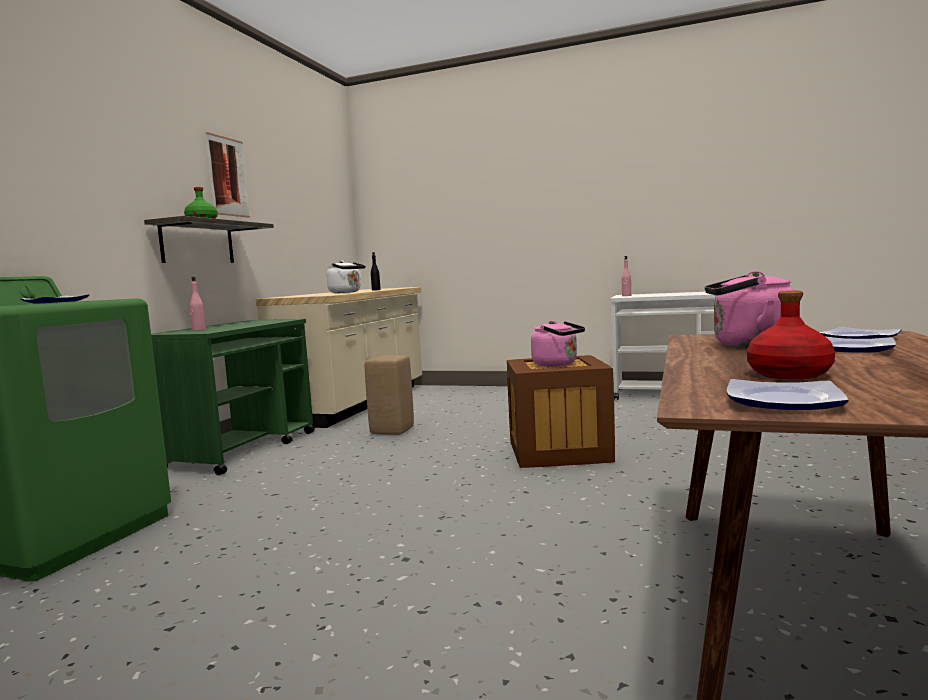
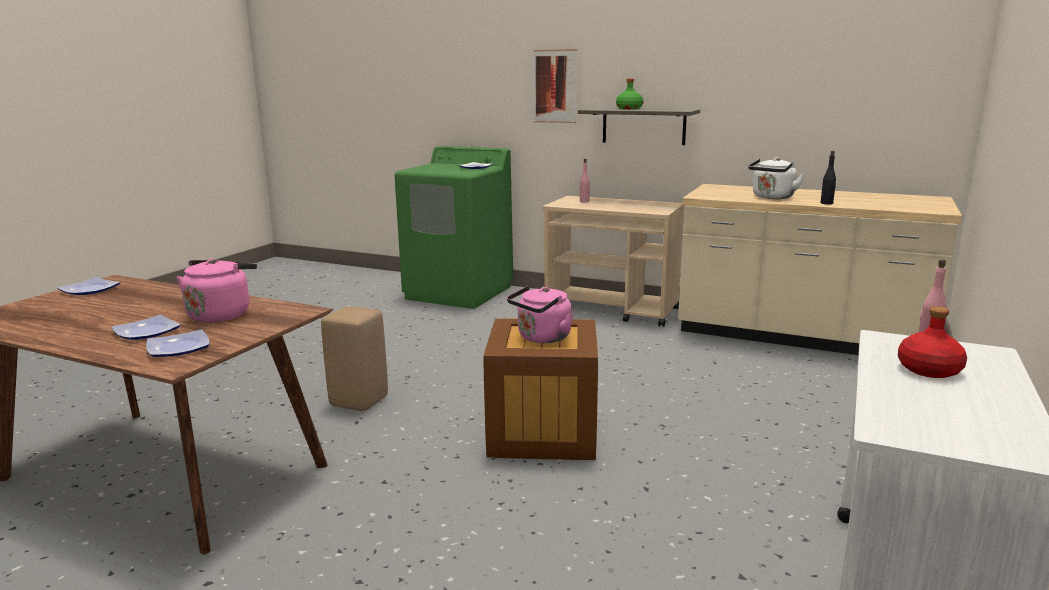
camera: 95 degrees right, 10 degrees up
green cart [151,319,315,475] -> beige cart [543,196,685,327]
picture [206,132,250,218] -> picture moved to [534,49,577,123]
beige stool [365,355,414,435] -> beige stool moved to [321,306,388,411]
red bottle [747,291,835,379] -> red bottle moved to [898,306,967,378]

